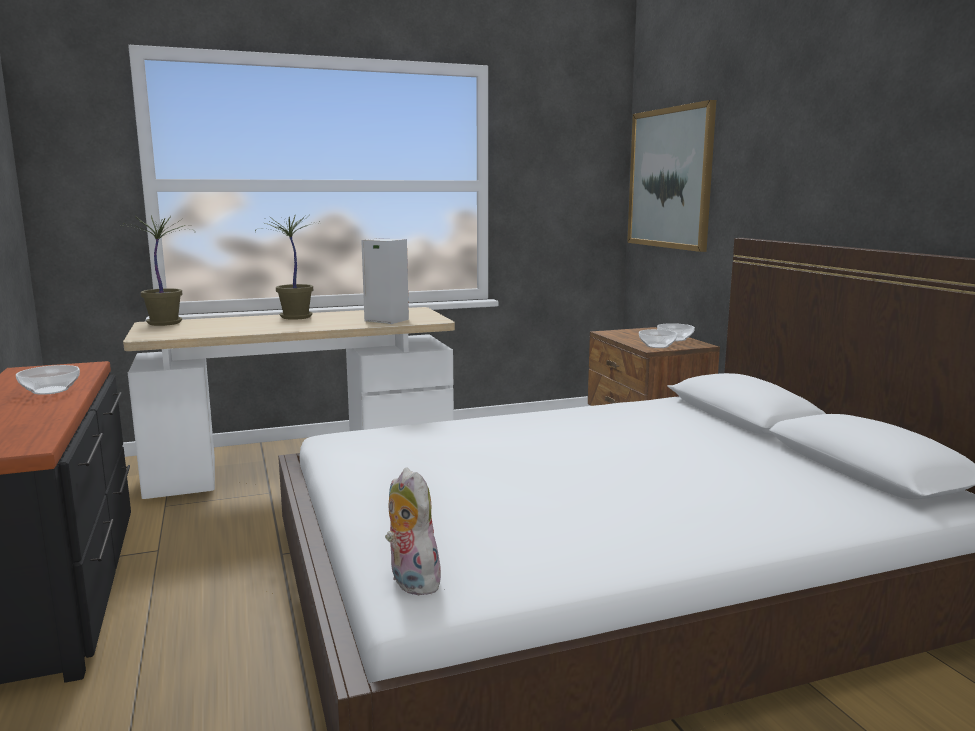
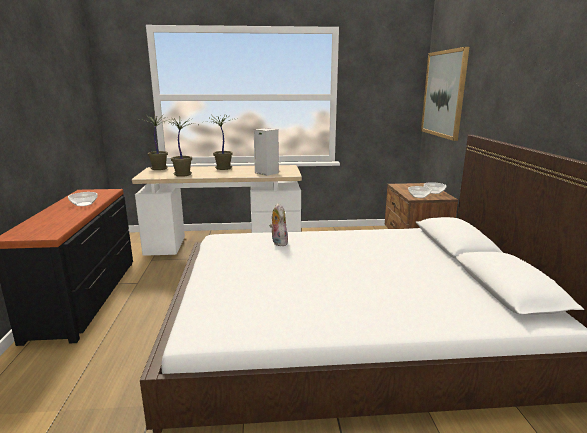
camera: 15 degrees right, 5 degrees up
plush toy [385,468,441,595] -> plush toy moved to [269,203,288,246]
none -> potted plant [162,116,199,177]

